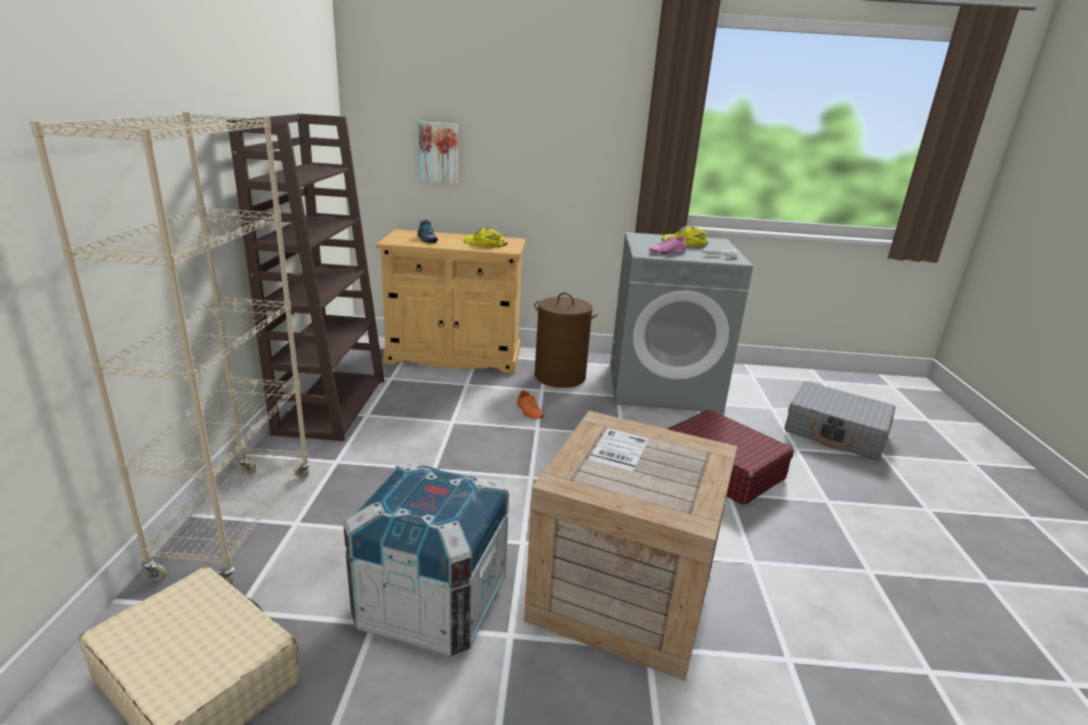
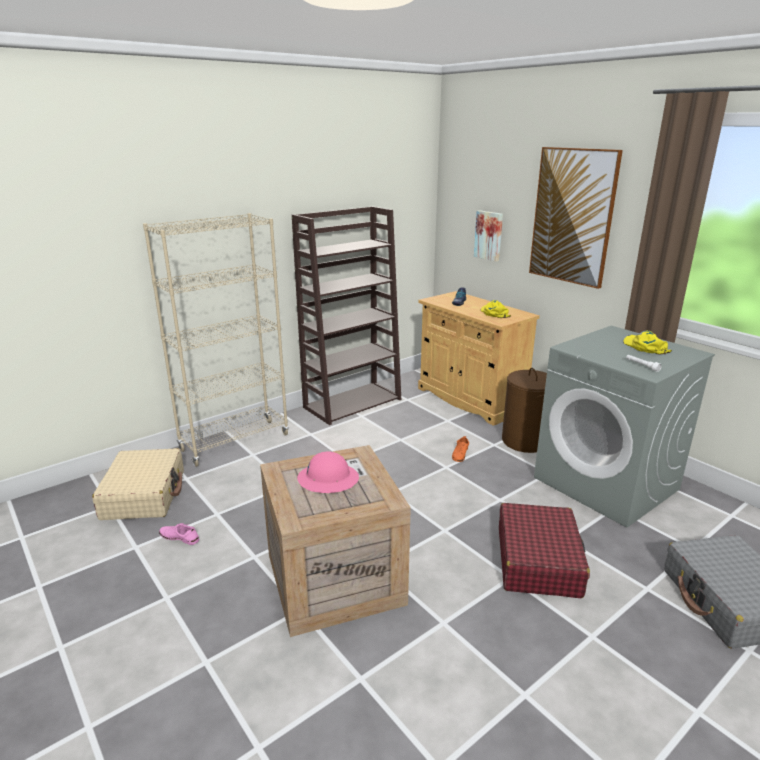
camera: 50 degrees right, 0 degrees up
crate [343,461,509,657] -> none
pink shoe [648,235,686,254] -> pink shoe moved to [159,523,199,545]
none -> pink hard hat [297,452,359,493]
none -> picture [529,147,623,289]

